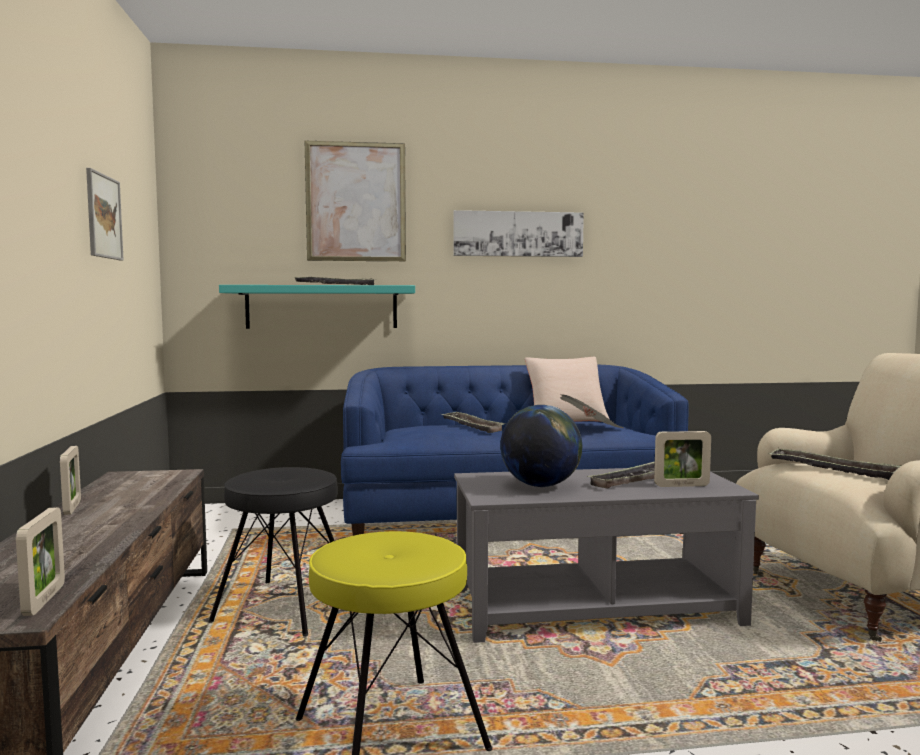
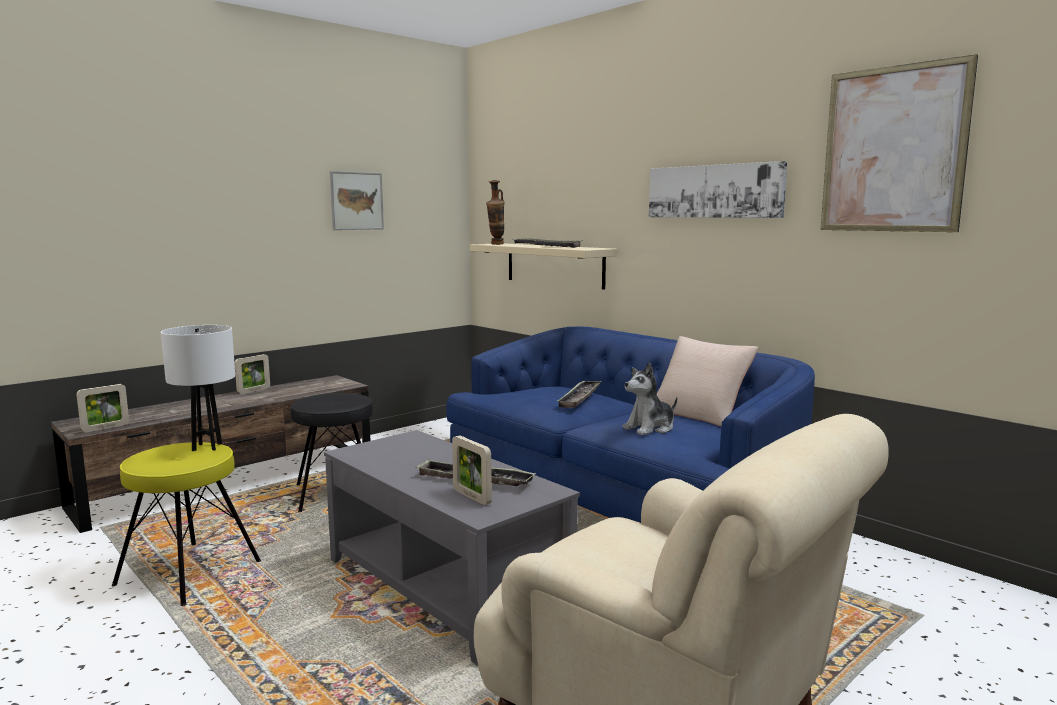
camera: 55 degrees right, 5 degrees up
turquoise shelf [219,285,415,329] -> beige shelf [470,243,618,290]
picture [305,141,406,261] -> picture moved to [821,54,978,232]
globe [500,405,582,487] -> none
newspaper [560,394,624,428] -> plush toy [622,363,677,435]
tray [769,448,902,480] -> none
none -> white table lamp [161,325,235,451]
none -> vase [486,180,505,245]

